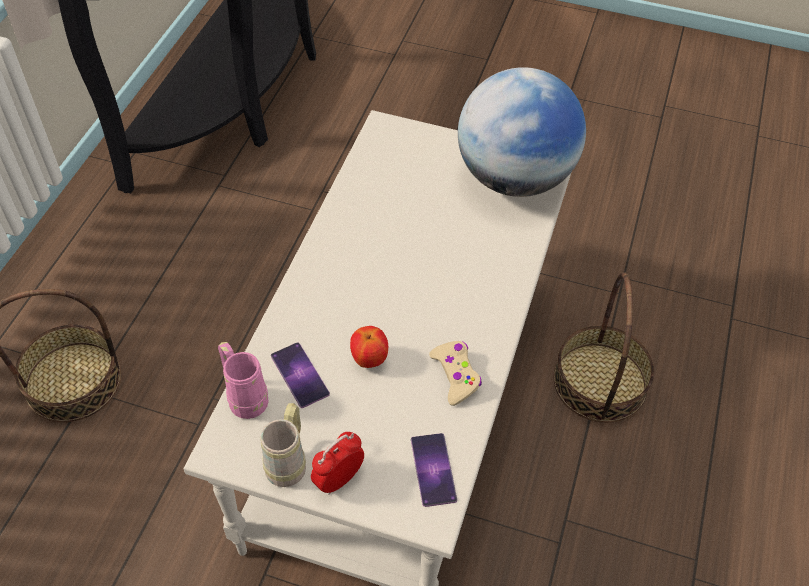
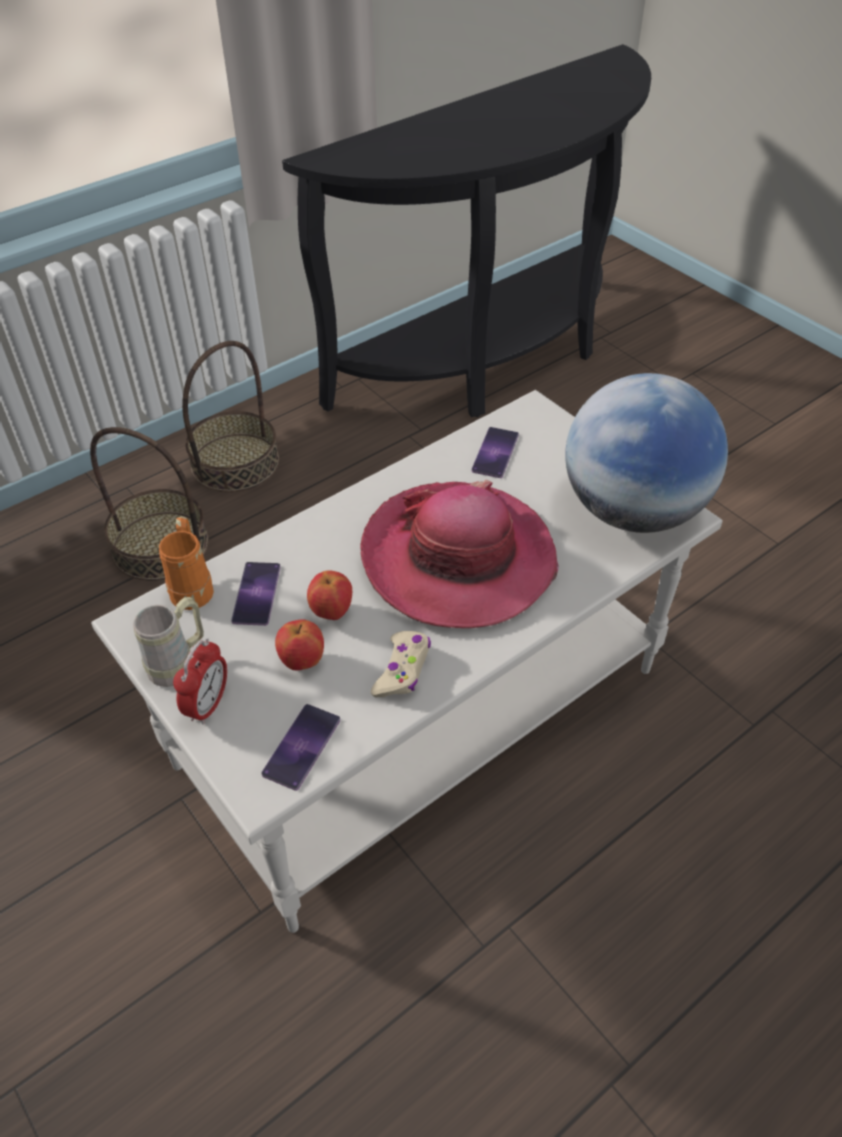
camera: 35 degrees right, 5 degrees down
pink mug [218,342,269,419] -> orange mug [159,516,214,610]
alarm clock [311,432,364,495] -> alarm clock turned 120 degrees clockwise [173,638,227,725]
basket [553,272,654,423] -> basket moved to [182,341,279,492]
none -> apple [275,619,324,670]
none -> hat [360,480,559,628]
none -> phone [472,427,519,478]

